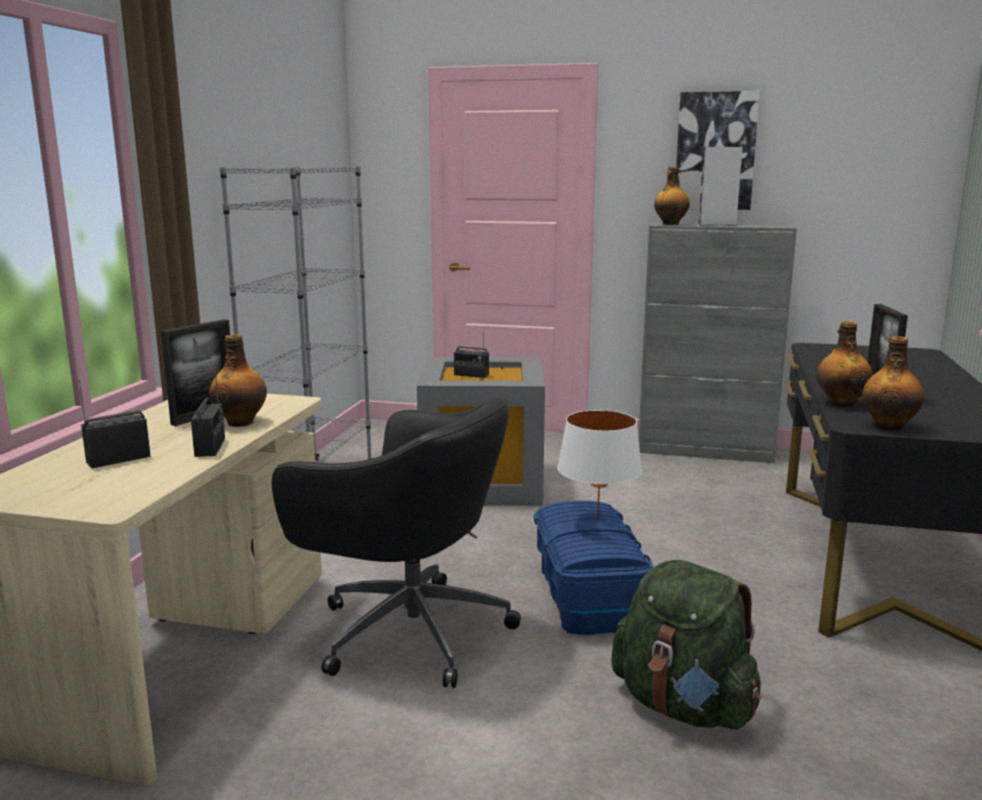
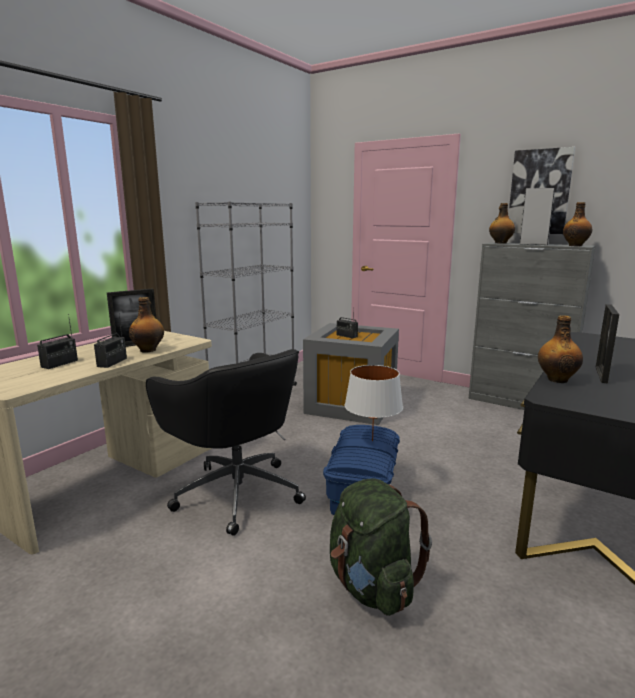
camera: 20 degrees right, 0 degrees up
radio [79,380,151,468] -> radio turned 135 degrees clockwise [37,314,78,369]
bottle [862,336,924,431] -> bottle moved to [563,202,592,246]

